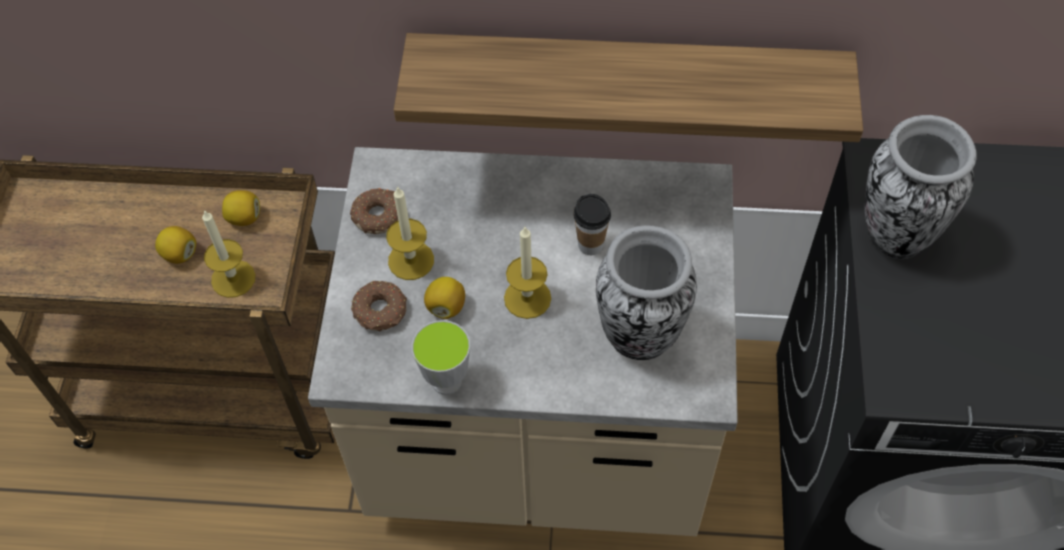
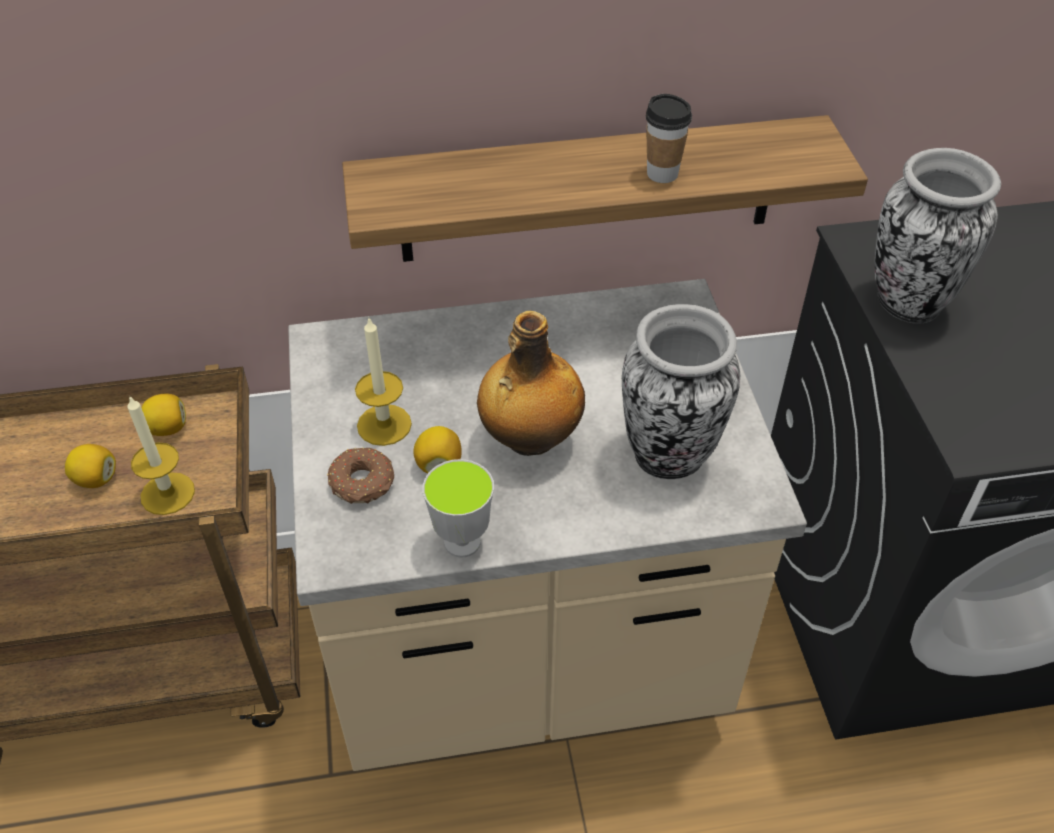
camera: 15 degrees left, 10 degrees down
donut [350,188,398,234] -> none
candle [504,227,551,319] -> bottle [477,311,585,456]
cup [573,194,611,255] -> cup moved to [646,94,692,183]

